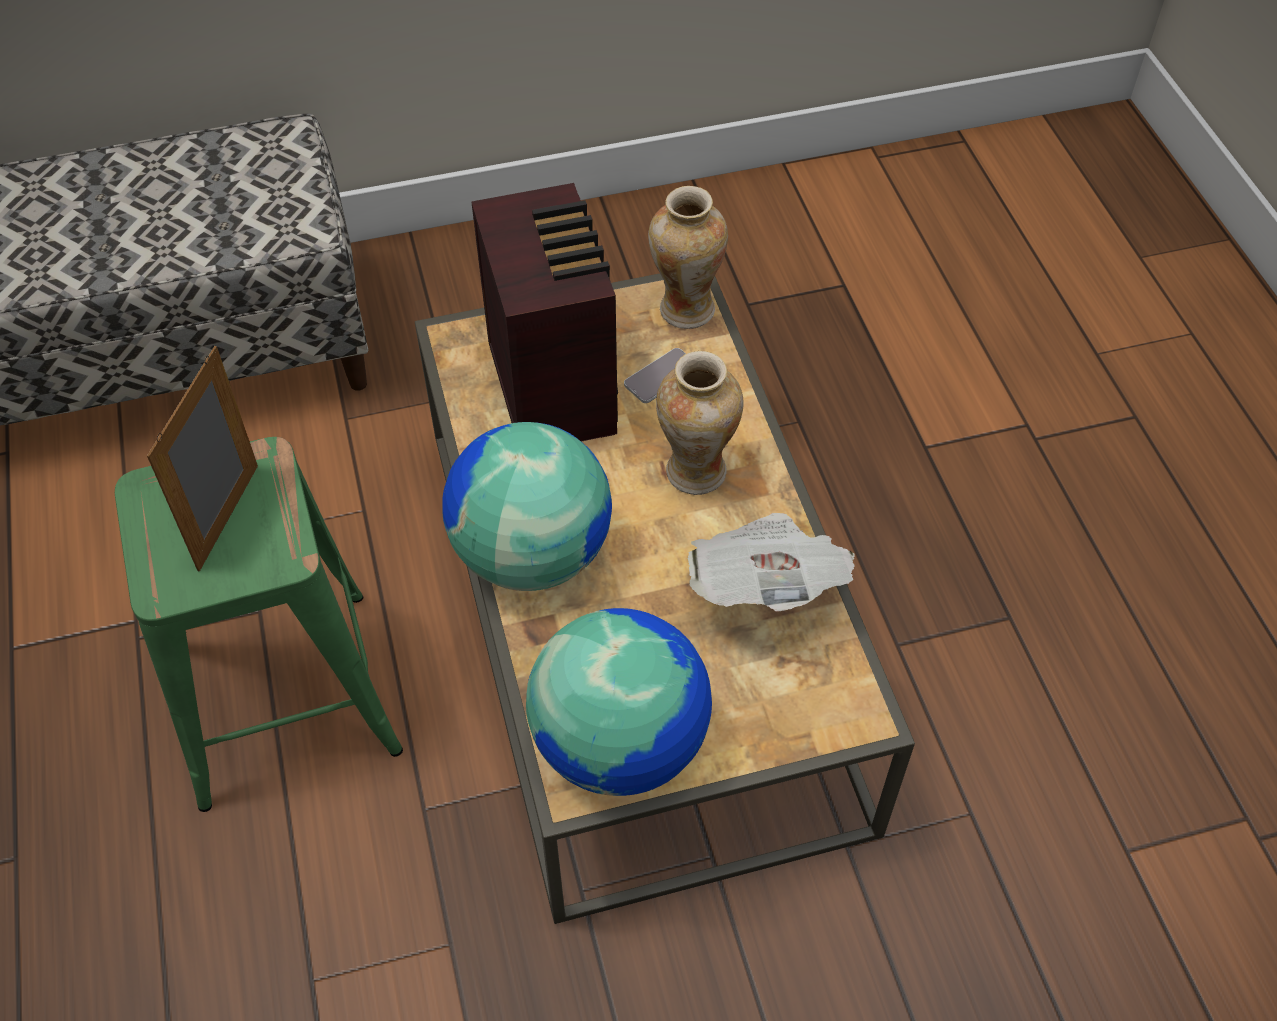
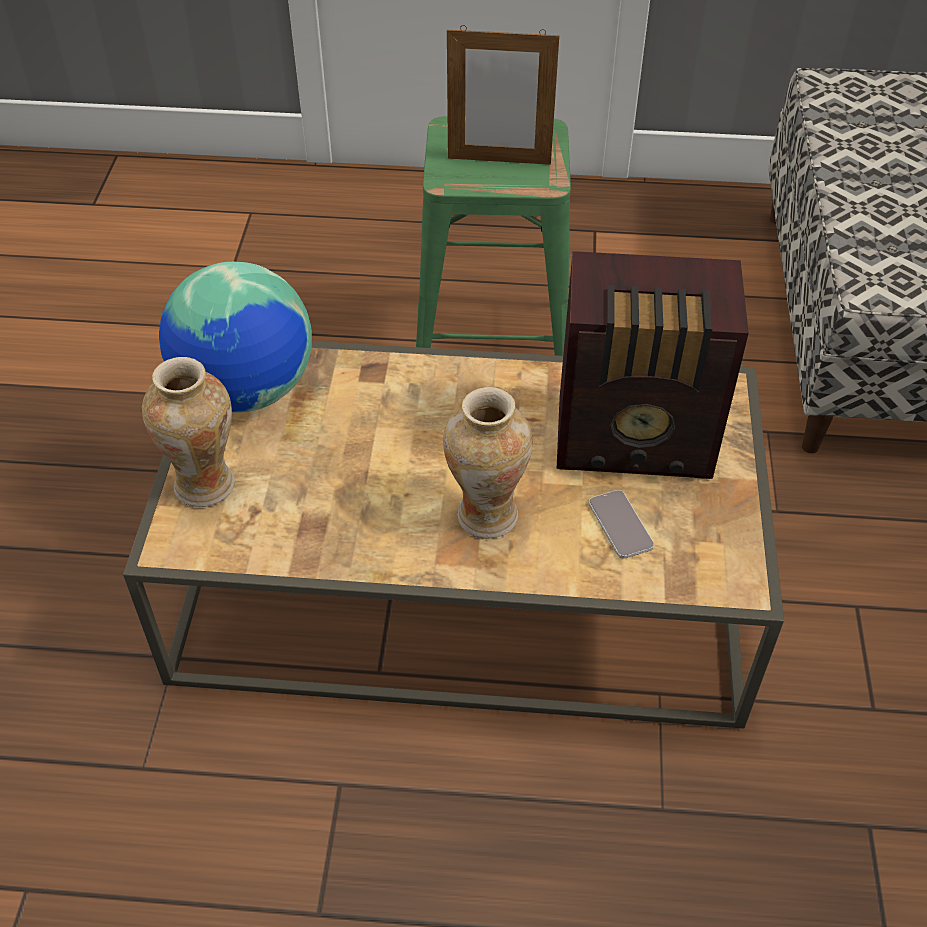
camera: 110 degrees right, 5 degrees down
picture frame [147,346,258,572] -> picture frame turned 150 degrees clockwise [447,25,559,165]
globe [442,422,612,591] -> none
vase [648,186,728,329] -> vase moved to [142,357,235,507]
newspaper [688,513,855,612] -> none

